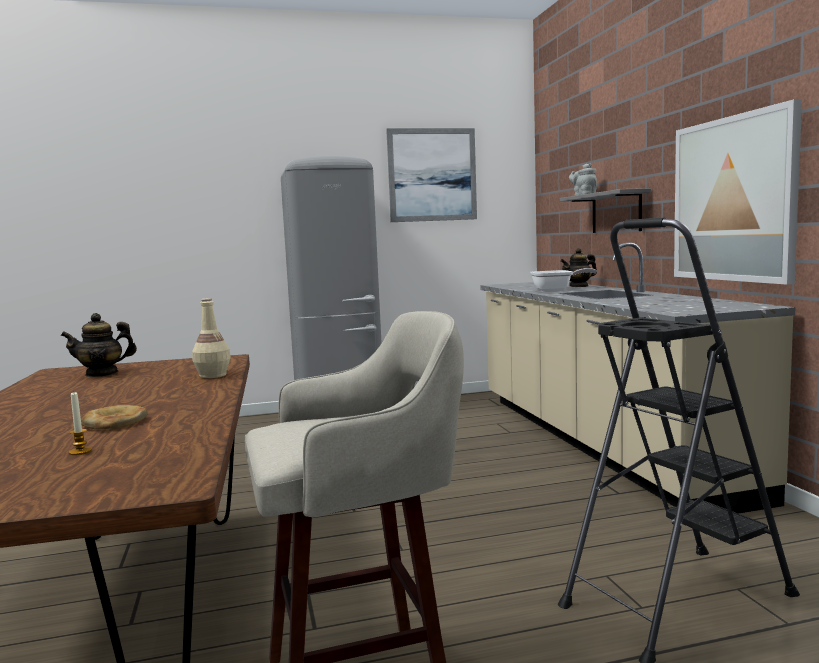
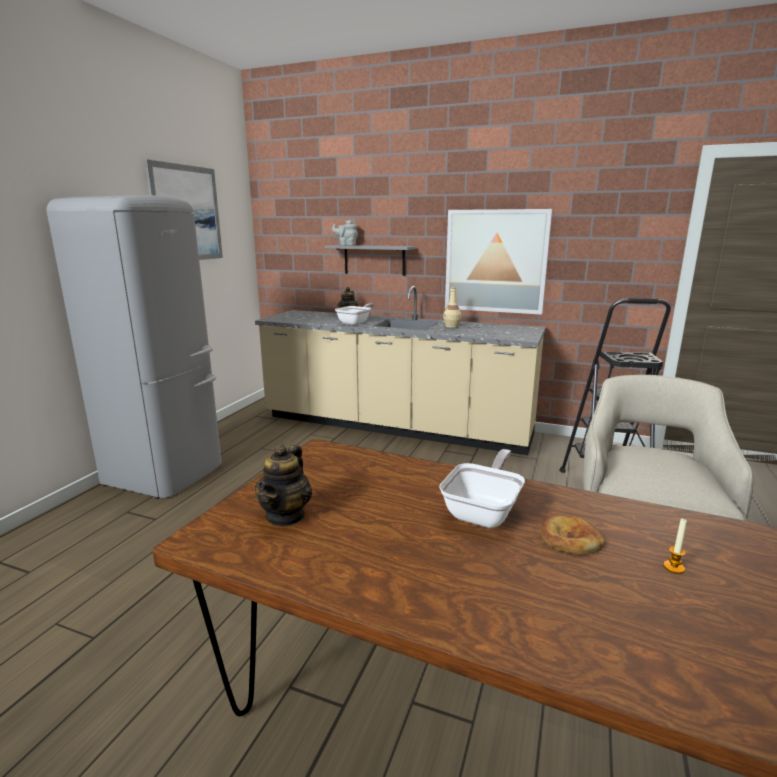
camera: 55 degrees left, 10 degrees up
beige bottle [192,298,231,378] -> beige bottle moved to [443,287,461,328]
none -> frying pan [439,449,525,528]

